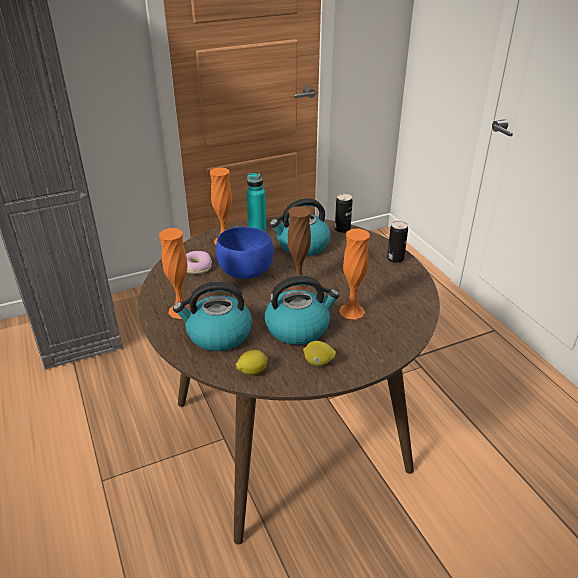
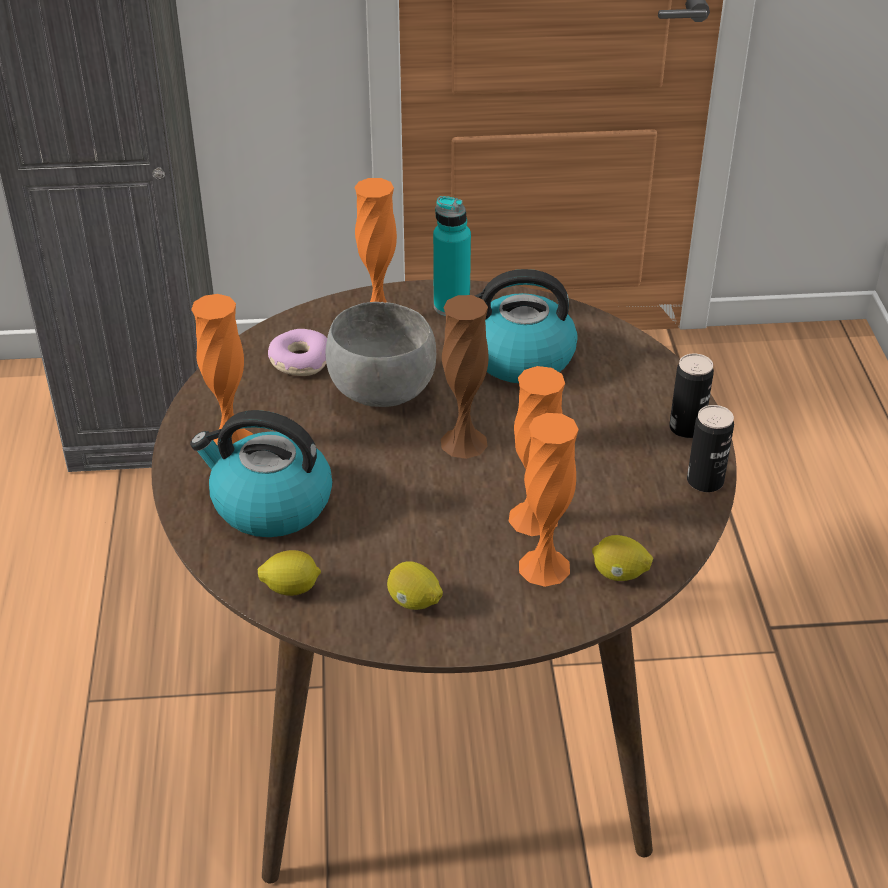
camera: 20 degrees right, 5 degrees up
blue bowl [216,227,274,279] -> grey bowl [326,302,436,407]
kettle [265,276,339,345] -> none
can [335,193,353,233] -> can moved to [687,405,734,492]
none -> orange vase [519,413,579,587]
none -> lemon [592,535,653,581]

